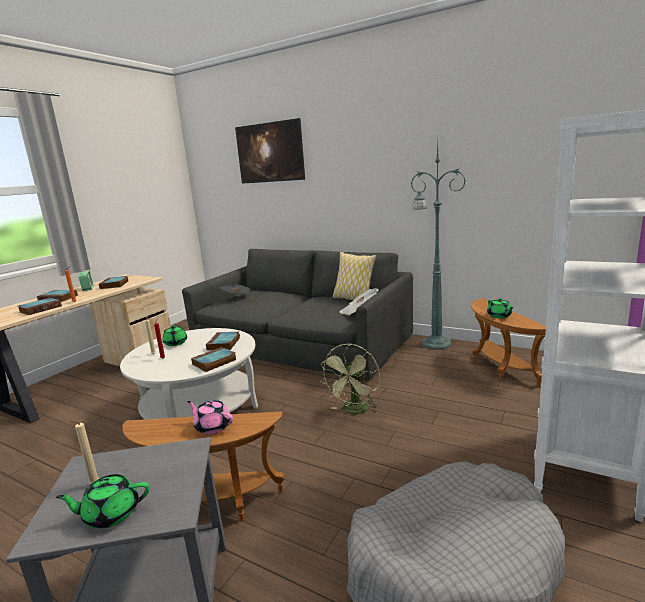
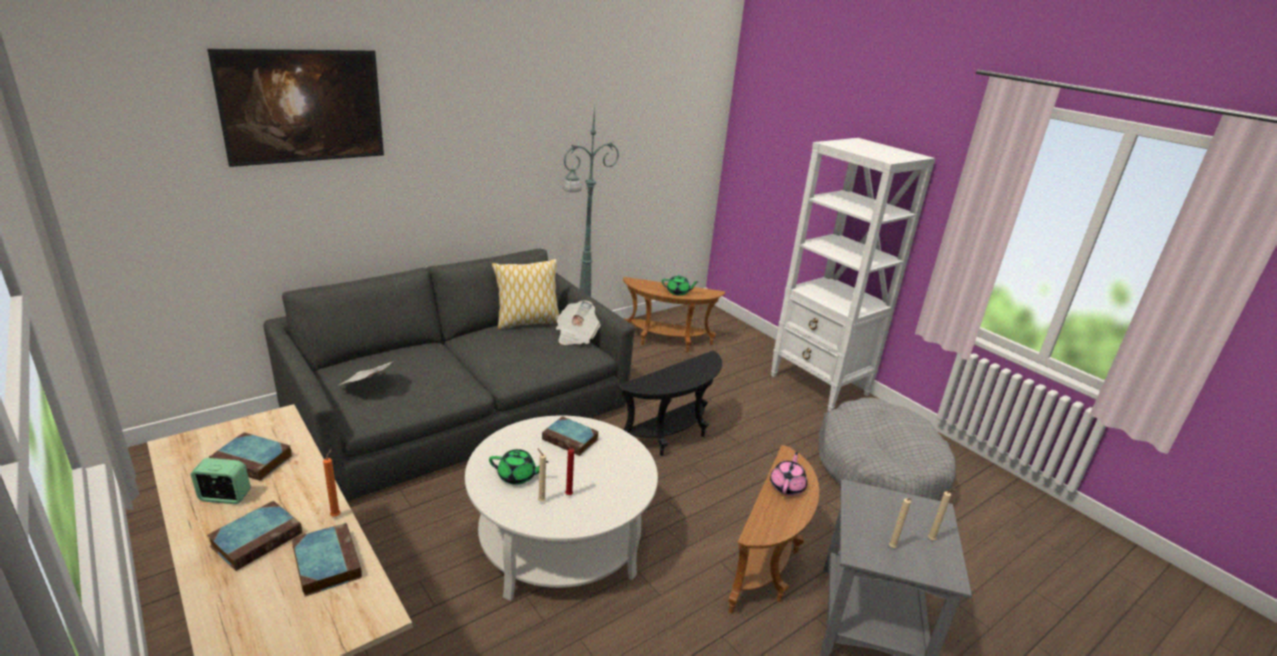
camera: 70 degrees left, 10 degrees up
green teapot [56,474,150,528] -> beige candle [928,489,957,540]
pink teapot [187,400,233,434] -> pink teapot turned 150 degrees clockwise [770,452,807,495]
book [191,347,237,372] -> none
green fan [321,344,380,414] -> black side table [617,351,722,456]

